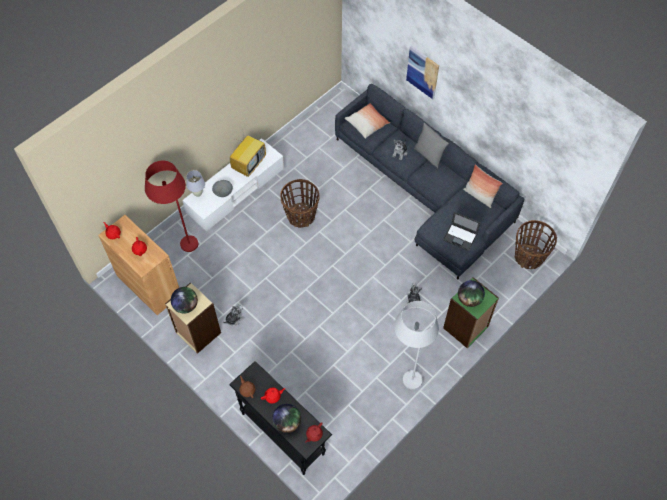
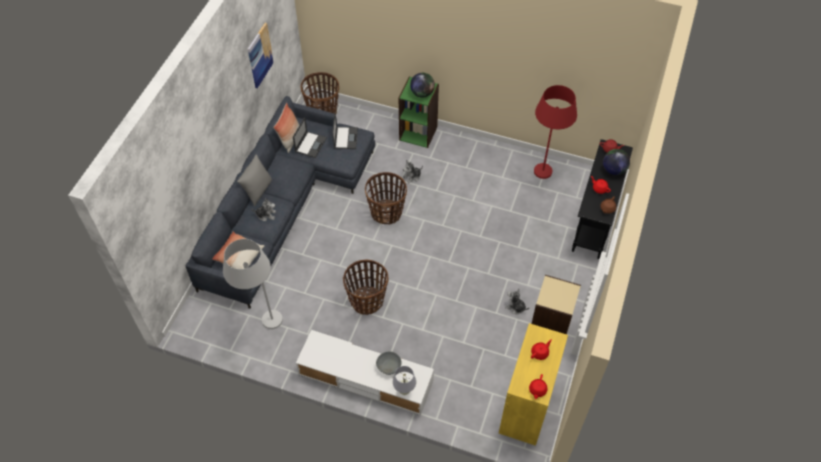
camera: 115 degrees left, 5 degrees down
brown cabinet [98,215,179,315] -> yellow cabinet [499,323,568,446]
red floor lamp [145,161,198,252] -> red floor lamp moved to [534,85,577,179]
globe [171,287,198,314] -> none
television [230,135,266,177] -> none
white floor lamp [394,301,439,390] -> white floor lamp moved to [223,239,283,329]
picture [406,46,439,99] -> picture moved to [248,23,274,88]
none -> laptop [293,117,327,158]
none -> basket [365,172,407,225]

